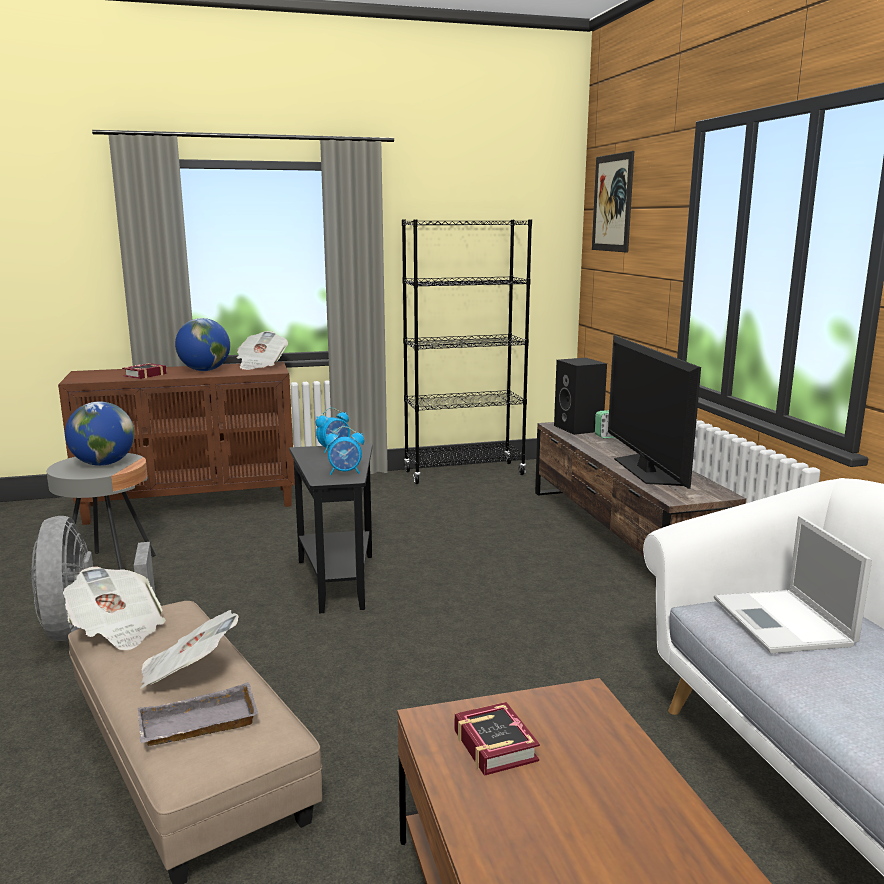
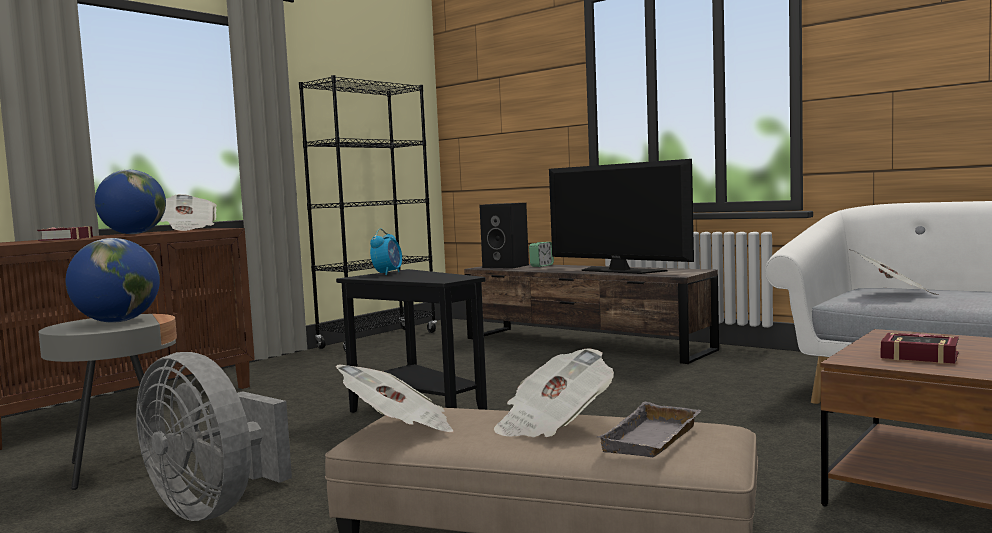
camera: 35 degrees left, 10 degrees down
alarm clock [325,426,364,475] -> none
picture [592,151,634,253] -> none
laptop [714,516,872,653] -> newspaper [852,250,938,295]

